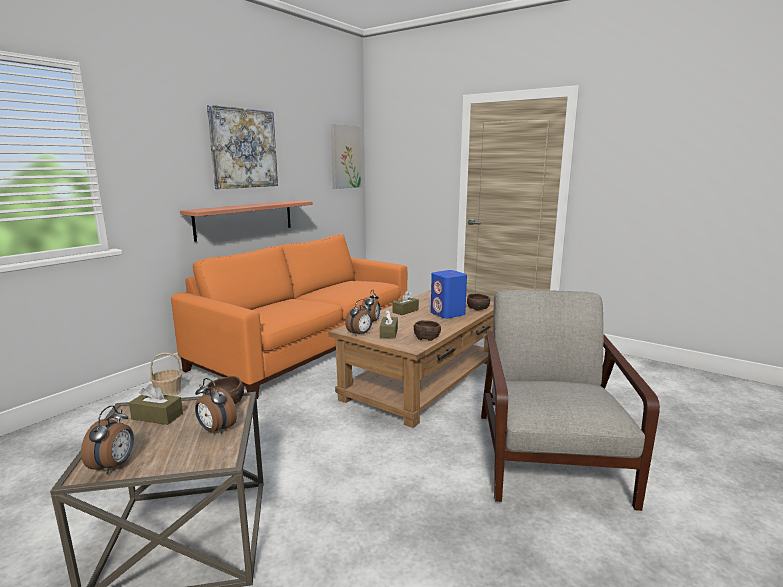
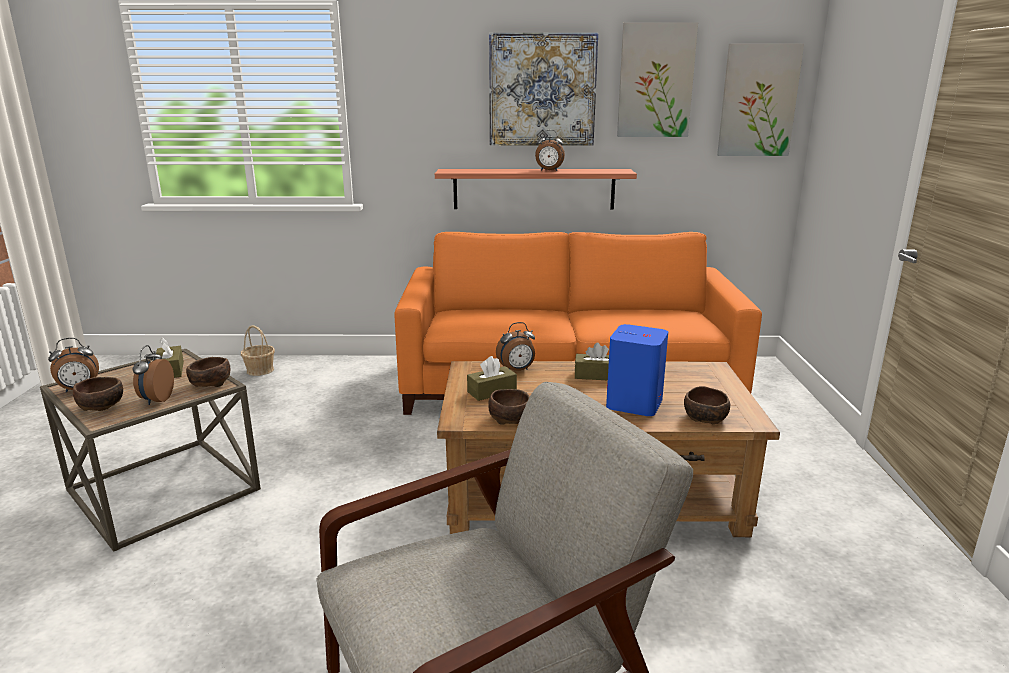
camera: 55 degrees right, 5 degrees up
basket [150,353,182,396] -> basket moved to [241,325,275,376]
alarm clock [345,299,372,336] -> alarm clock moved to [535,130,565,171]
none -> brown bowl [73,377,123,411]
none -> picture [617,22,698,137]

